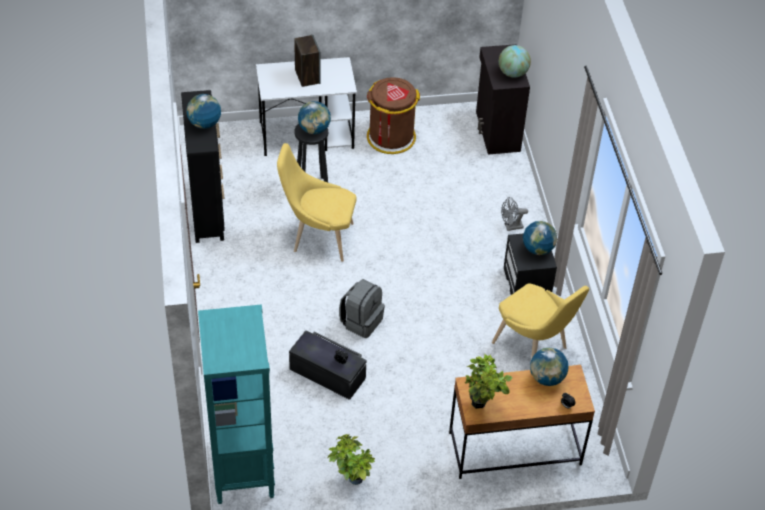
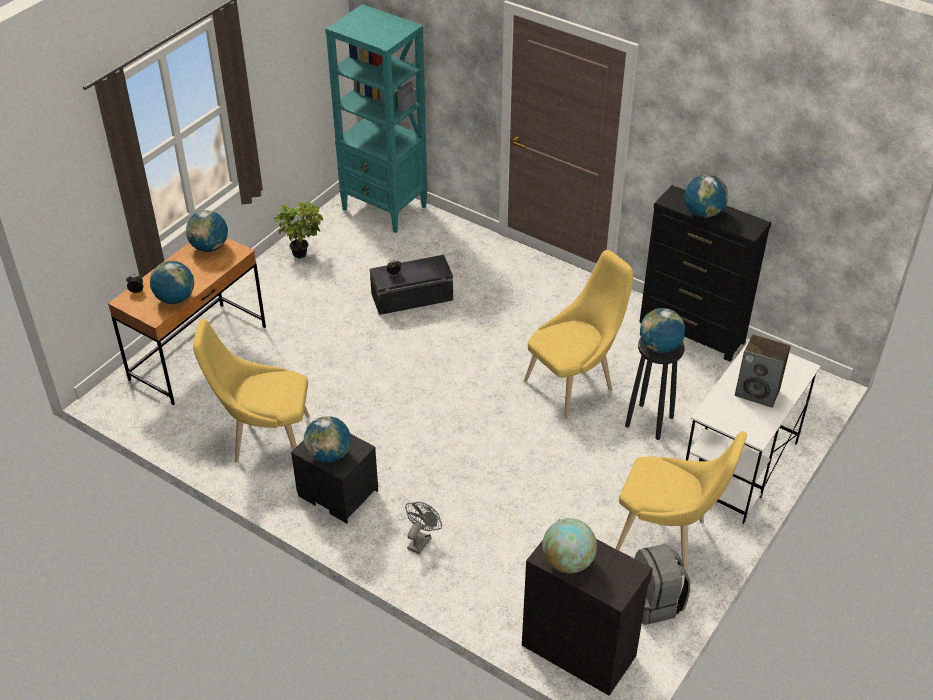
camera: 135 degrees right, 5 degrees down
grey backpack [339,279,385,338] -> grey backpack moved to [635,544,690,625]
brown trash can [367,77,420,154] -> yellow chair [615,431,747,570]
potted plant [465,354,513,409] -> globe [186,210,228,252]

